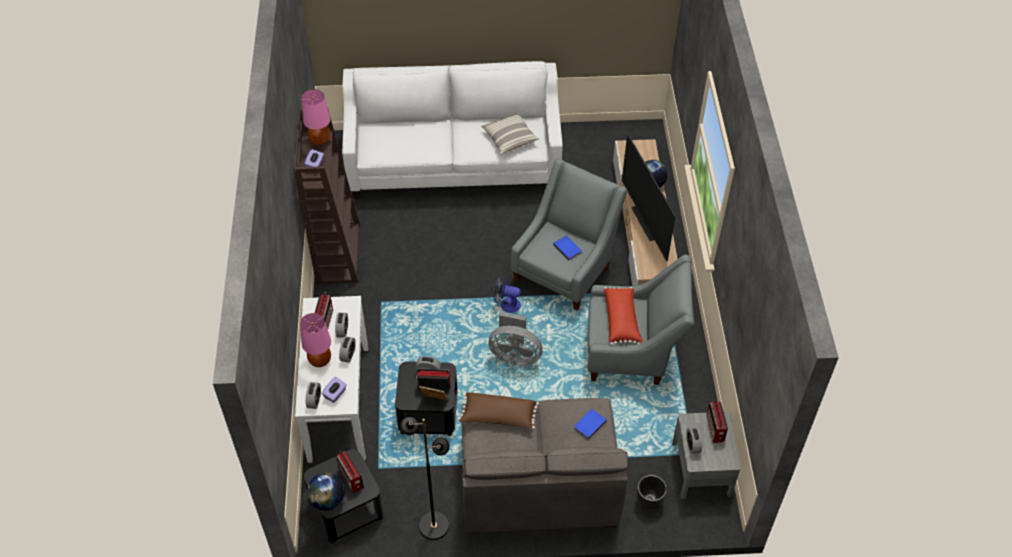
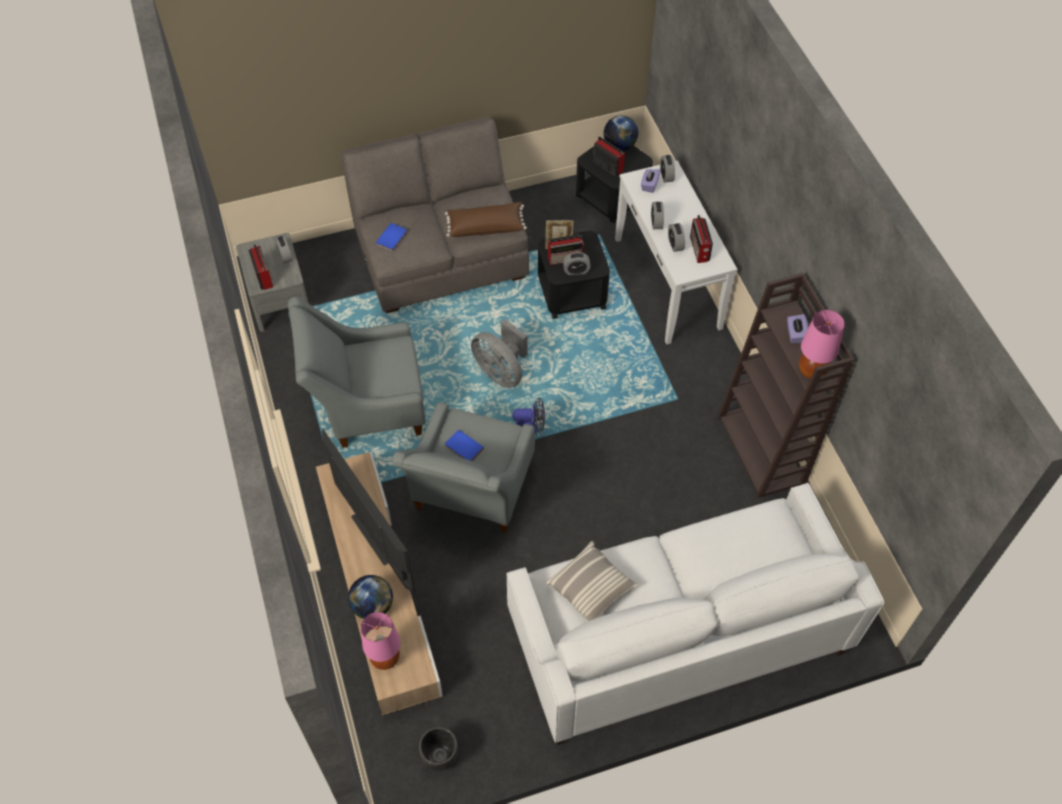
camera: 165 degrees right, 5 degrees up
pink table lamp [300,313,331,367] -> pink table lamp moved to [361,612,400,670]
black floor lamp [400,417,450,540] -> none
grey fan [489,311,543,366] -> grey fan turned 135 degrees counterclockwise [471,319,528,388]
red pillow [604,287,643,345] -> none
black planter [636,475,667,510] -> black planter moved to [419,727,458,771]

